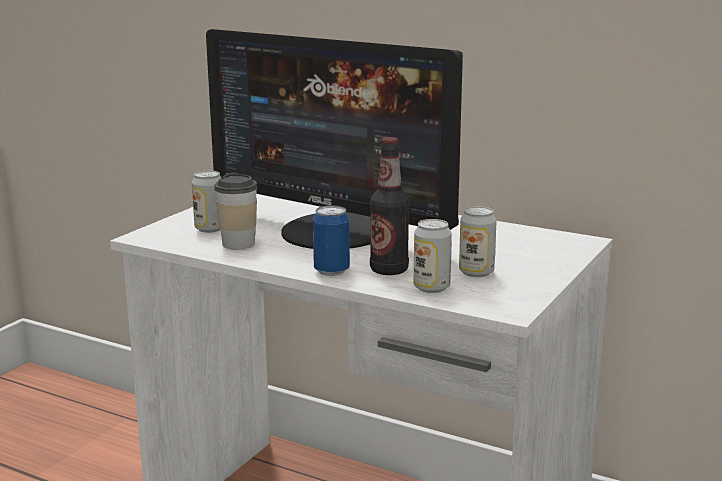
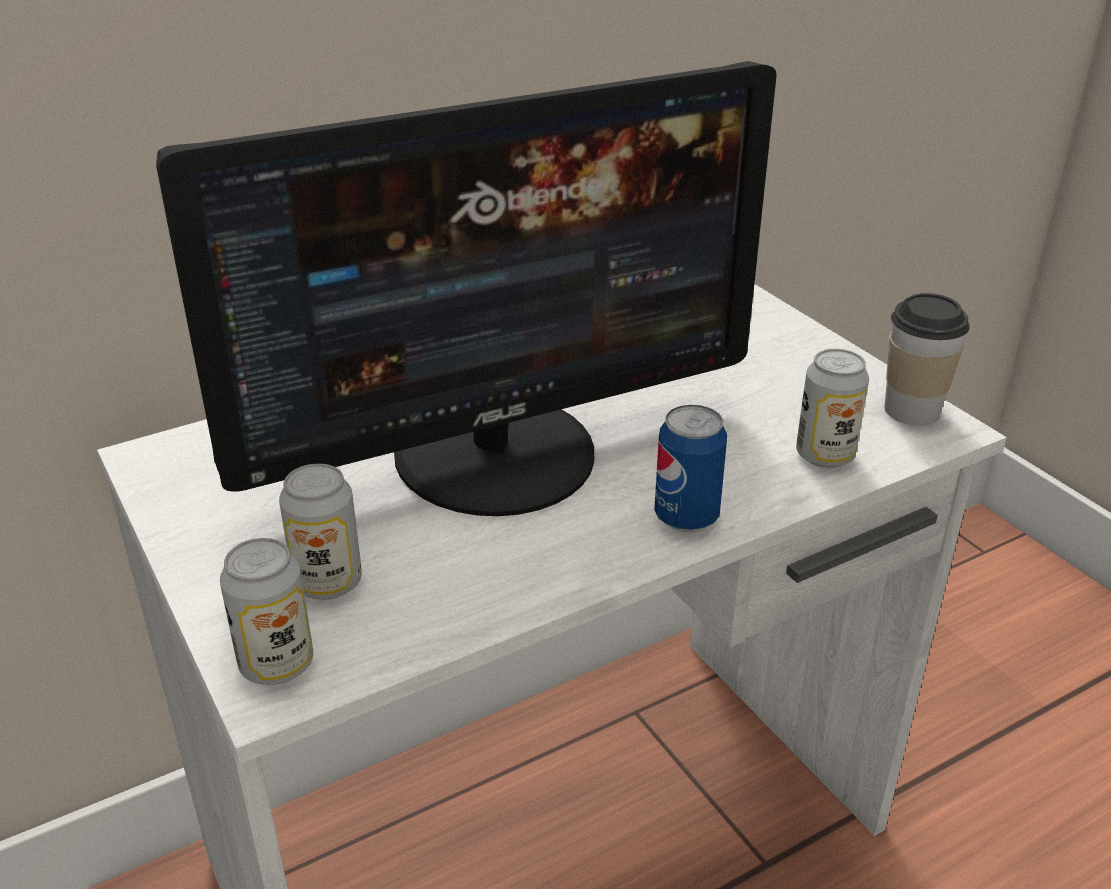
camera: 60 degrees left, 15 degrees up
cup [214,173,258,249] -> cup moved to [884,293,970,425]
bottle [370,137,410,275] -> none
can [459,206,497,277] -> can moved to [220,538,313,685]

